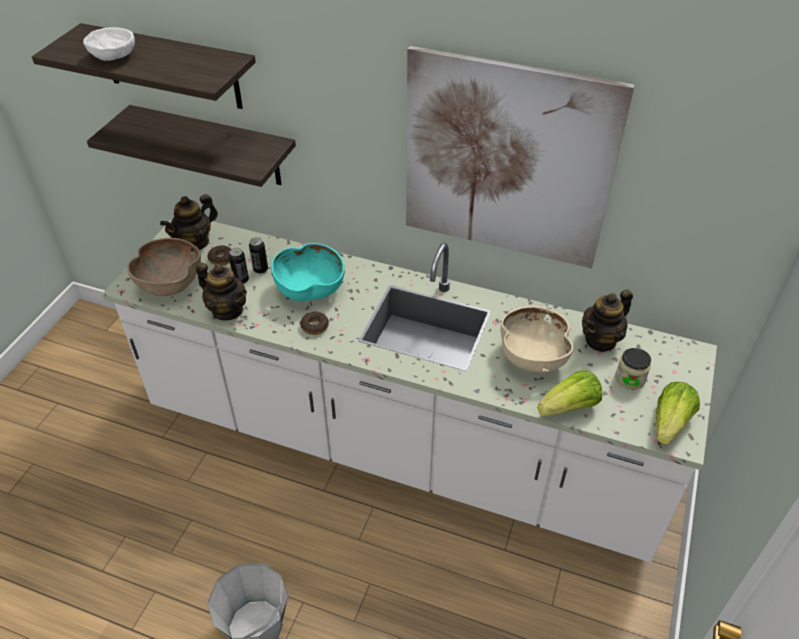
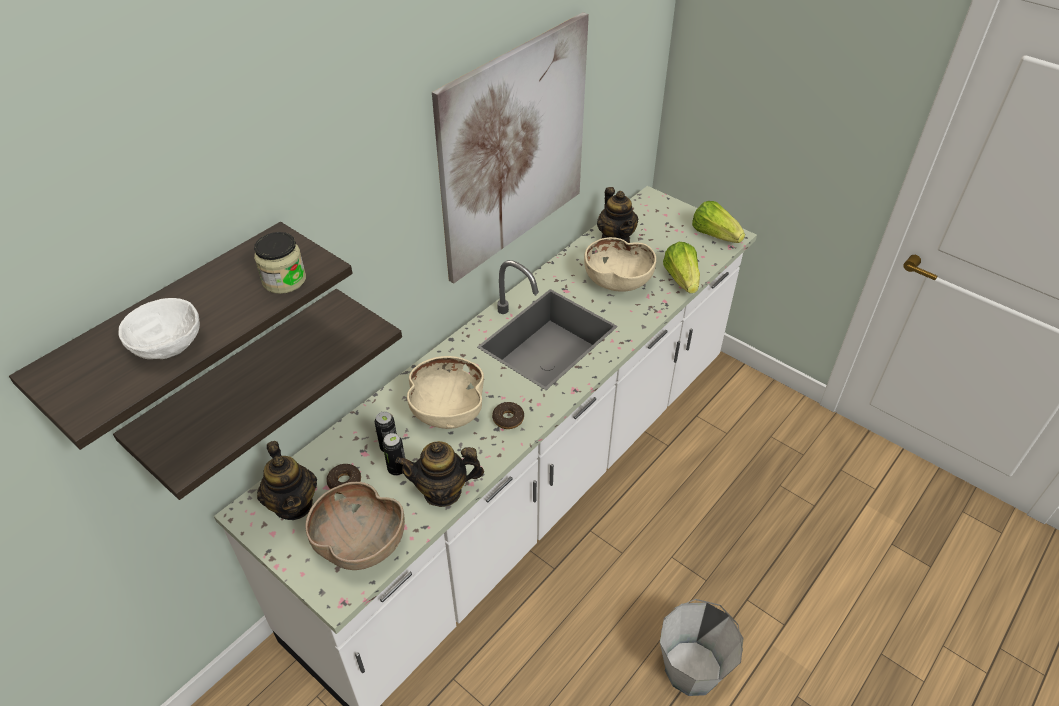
camera: 70 degrees left, 0 degrees up
teapot [196,263,247,320] -> teapot turned 150 degrees counterclockwise [396,441,484,507]
turquoise bowl [271,243,345,301] -> beige bowl [407,356,484,429]
jar [615,348,651,390] -> jar moved to [254,232,306,294]

